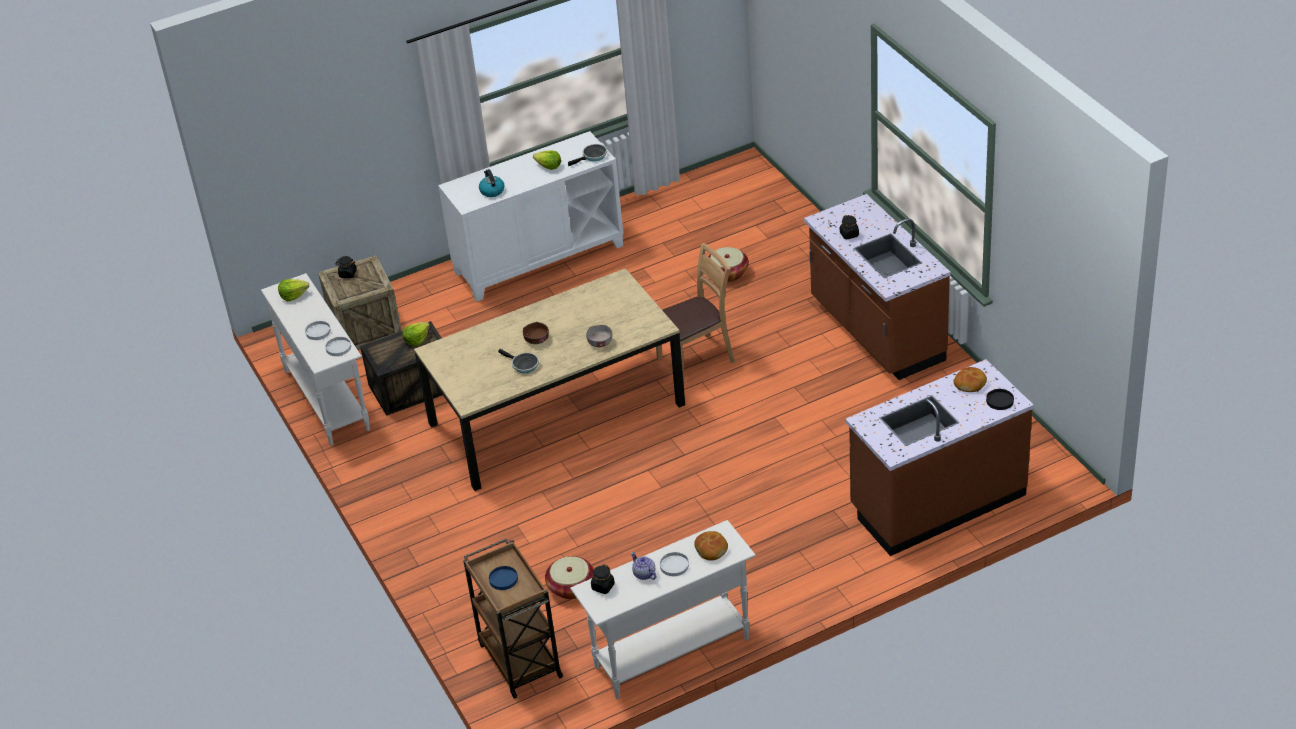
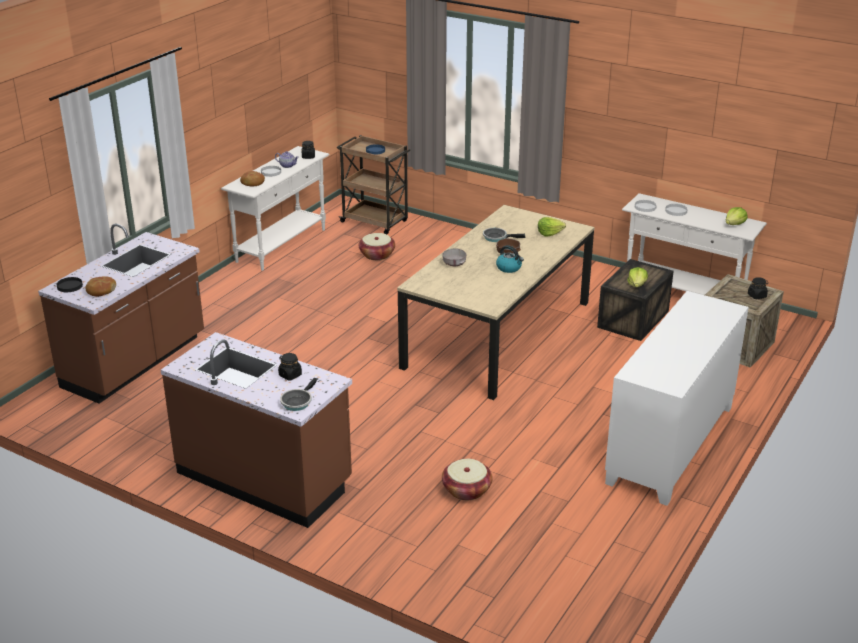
camera: 145 degrees right, 10 degrees down
kettle [479,169,504,197] -> kettle moved to [496,245,524,273]
lettuce [533,150,561,170] -> lettuce moved to [538,217,566,236]
frying pan [568,144,607,166] -> frying pan moved to [280,378,317,411]
brown chair [656,243,735,383] -> none

